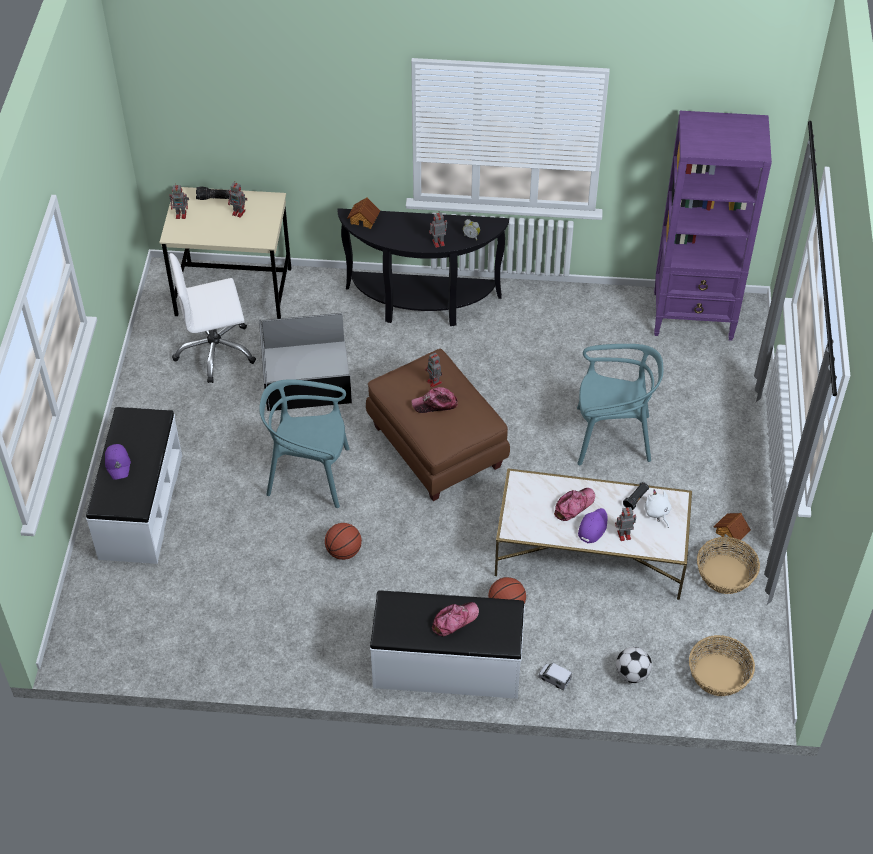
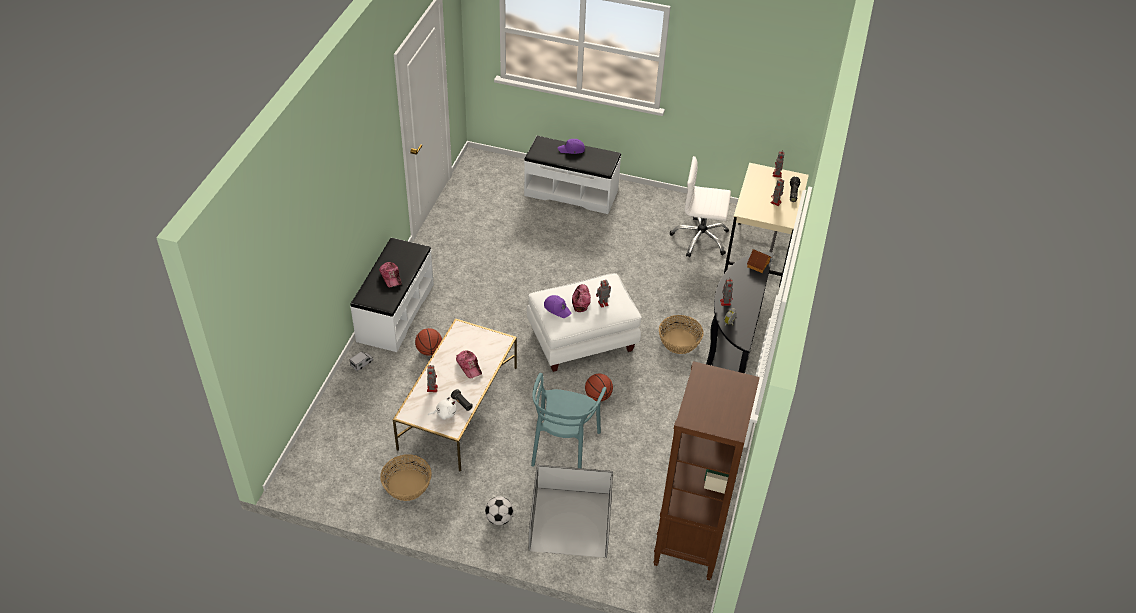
camera: 100 degrees right, 5 degrees down
white office chair [169,253,256,383] -> white office chair turned 75 degrees counterclockwise [670,156,731,257]
black storage box [259,313,353,411] -> black storage box moved to [529,465,613,558]
turquoise chair [259,379,350,508] -> none
basketball [325,523,362,560] -> basketball moved to [585,374,613,401]
brown ottoman [366,349,510,501] -> white ottoman [527,273,642,372]
purple cap [578,508,608,543] -> purple cap moved to [544,295,572,318]
football [616,647,652,683] -> football moved to [485,496,513,525]
purple bookcase [654,111,772,341] -> brown bookcase [653,361,760,580]
basket [689,635,755,696] -> basket moved to [659,315,704,354]
toy house [714,513,751,545] -> none

